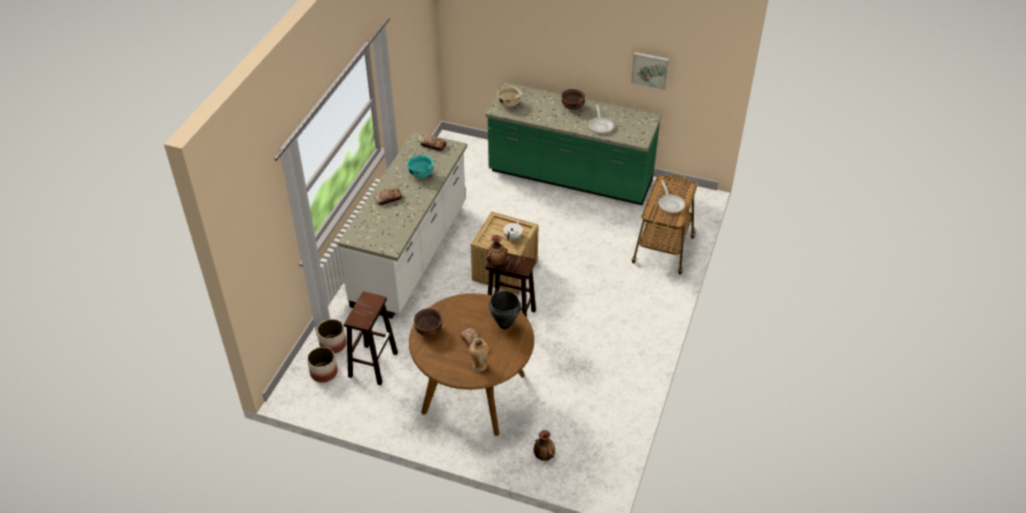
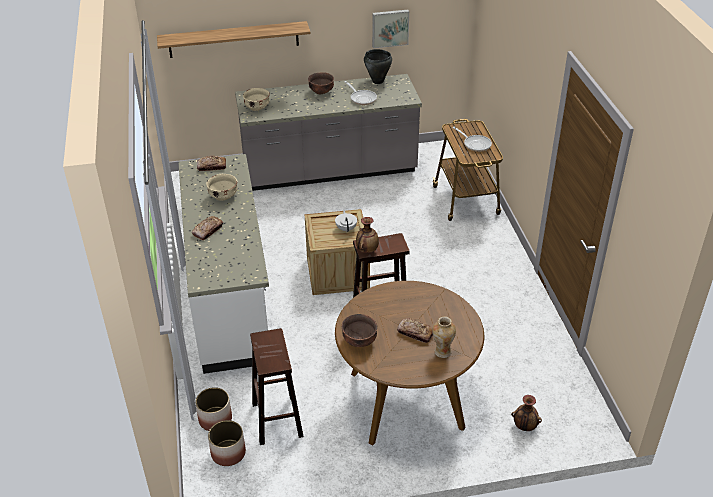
camera: 30 degrees left, 5 degrees down
turquoise bowl [407,155,434,178] -> beige bowl [206,174,238,201]
green counter [486,83,662,205] -> grey counter [235,74,422,191]
black cooking pot [489,290,521,329] -> black cooking pot moved to [364,49,392,84]
none -> shelf [157,21,311,58]

